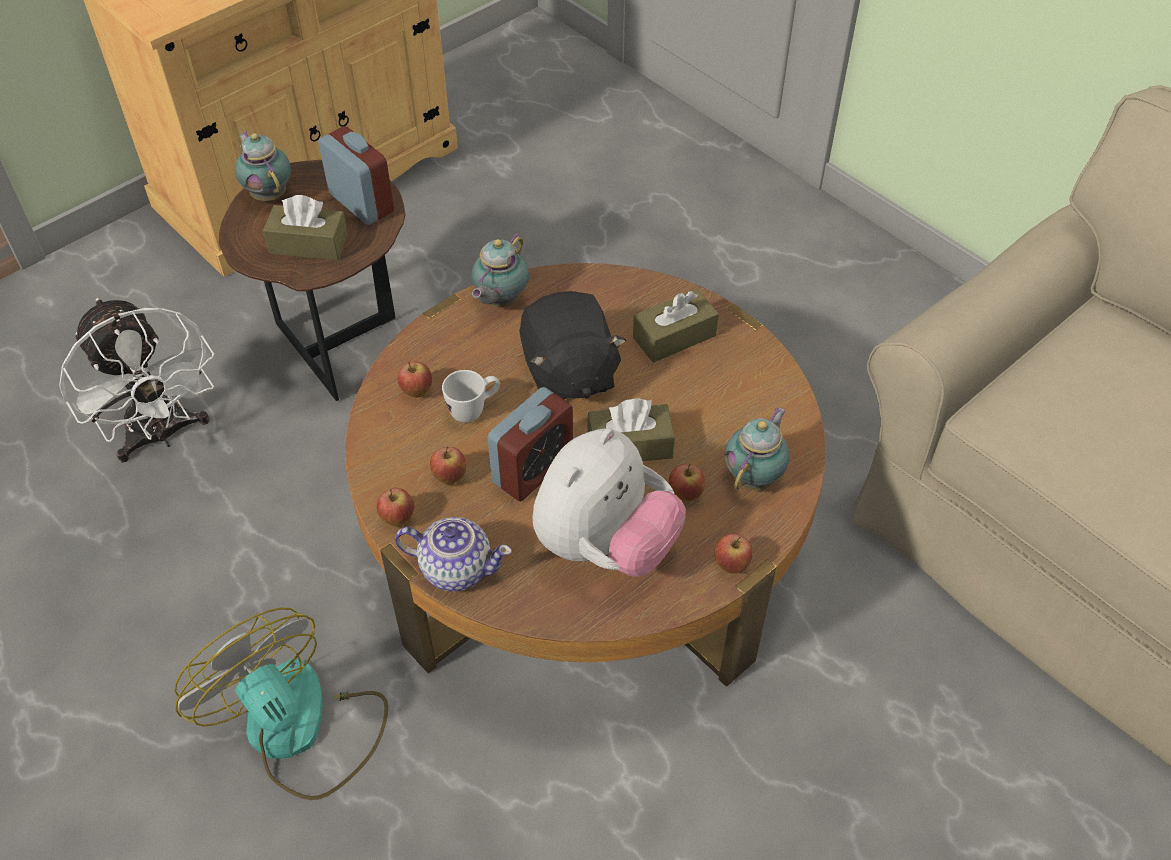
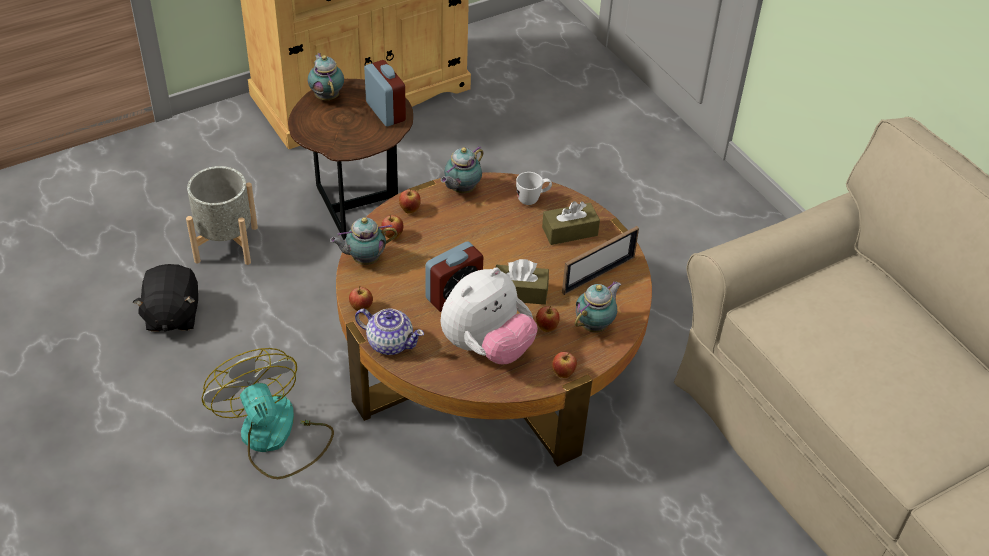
camera: 10 degrees right, 5 degrees down
white fan [59,298,214,463] -> grey planter [186,166,258,265]
brown tissue box [263,195,348,260] -> none
apple [430,446,466,485] -> apple moved to [399,188,421,213]
white mug [442,370,500,423] -> white mug moved to [516,172,552,205]
black plush toy [519,291,626,400] -> black plush toy moved to [133,264,198,332]
none -> teapot [330,217,397,265]
none -> picture frame [562,226,639,295]

